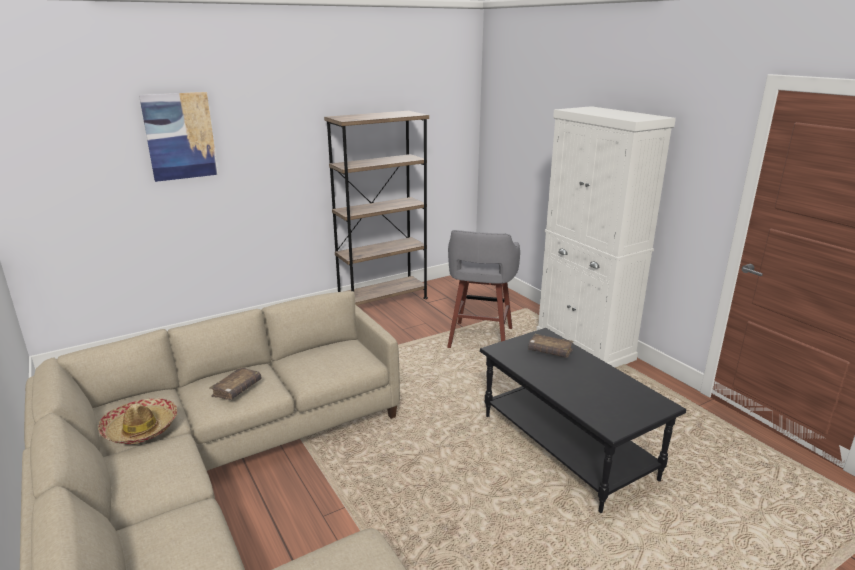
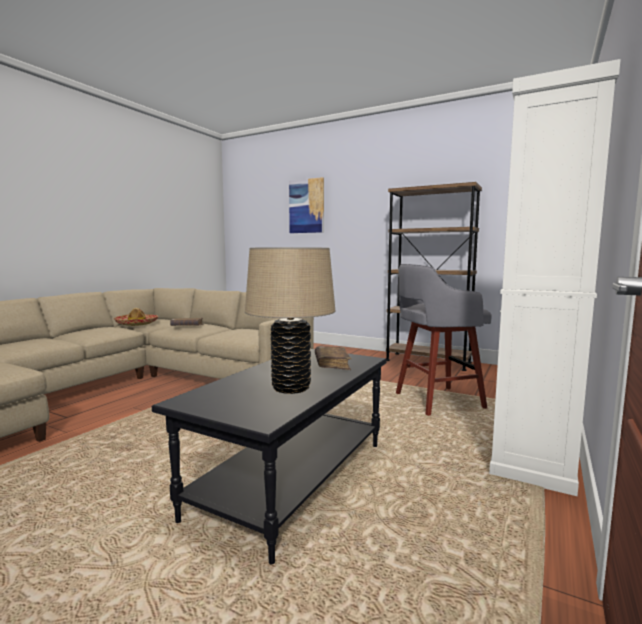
camera: 60 degrees right, 15 degrees down
none -> beige table lamp [245,247,335,394]

